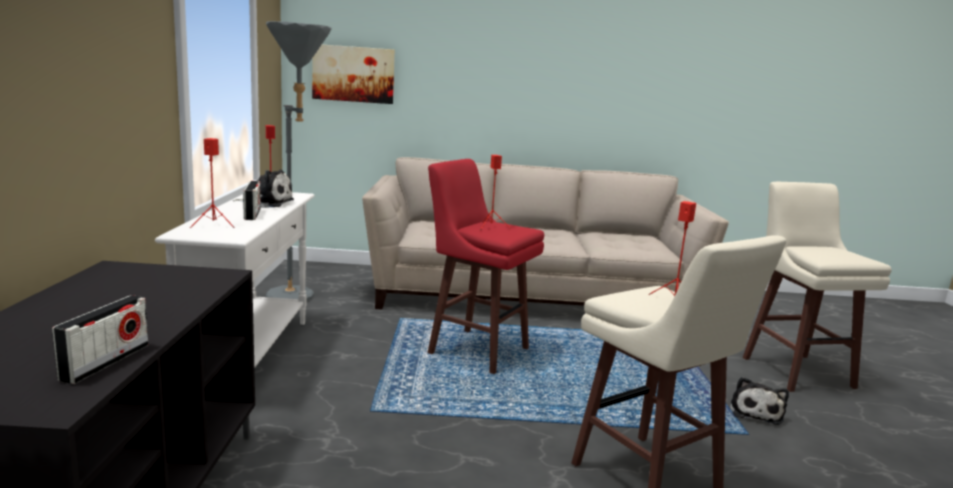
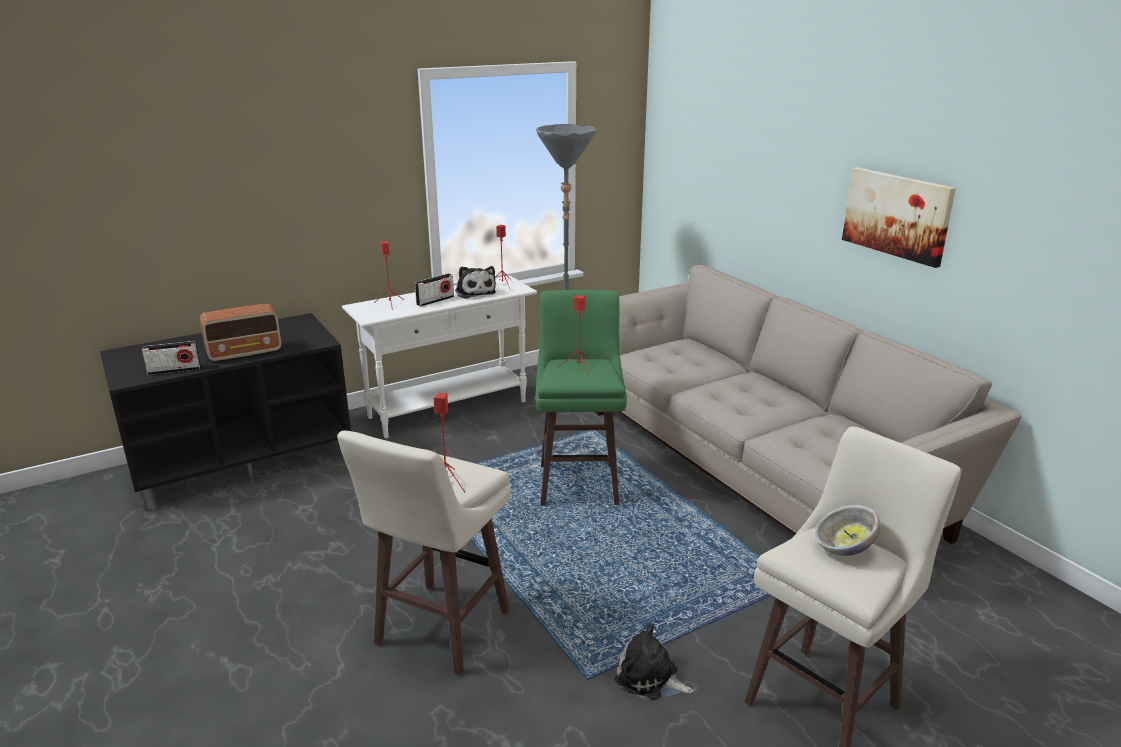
camera: 60 degrees right, 10 degrees up
picture [312,45,395,104] -> picture moved to [842,167,956,268]
red stool [428,159,544,374] -> green stool [535,290,627,506]
plush toy [730,377,789,425] -> plush toy turned 45 degrees clockwise [615,622,693,701]
none -> radio [200,303,281,362]
none -> bowl [815,505,880,556]

